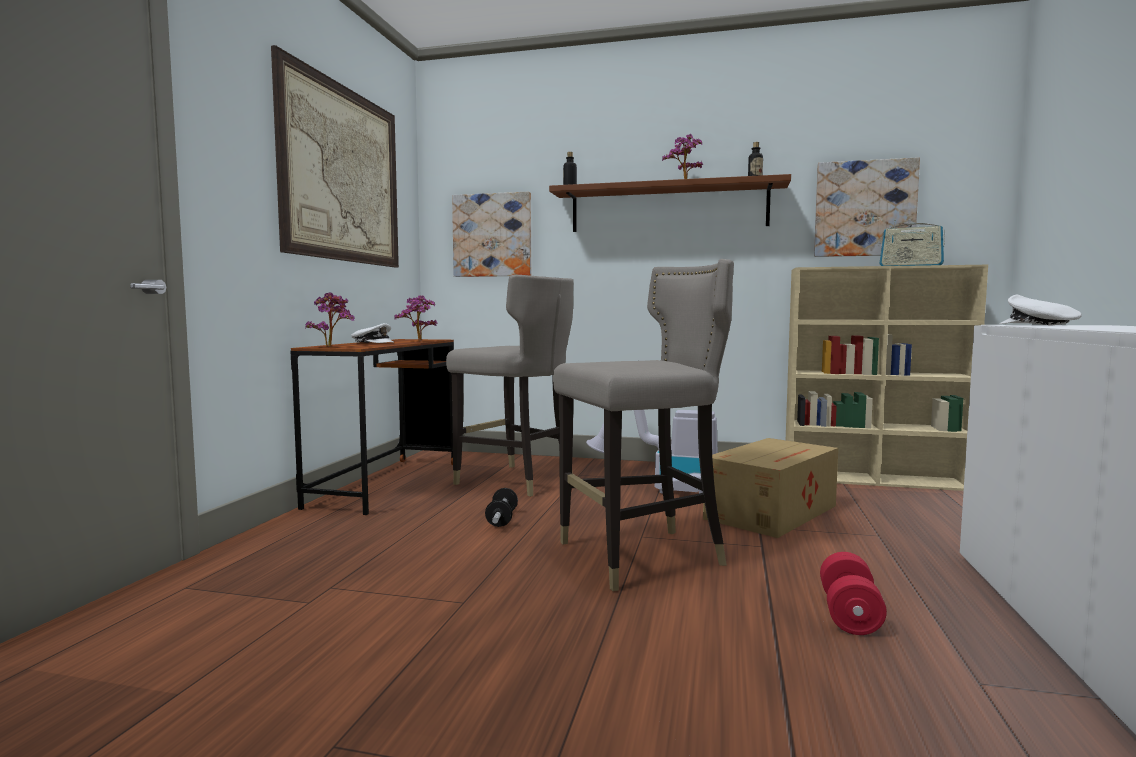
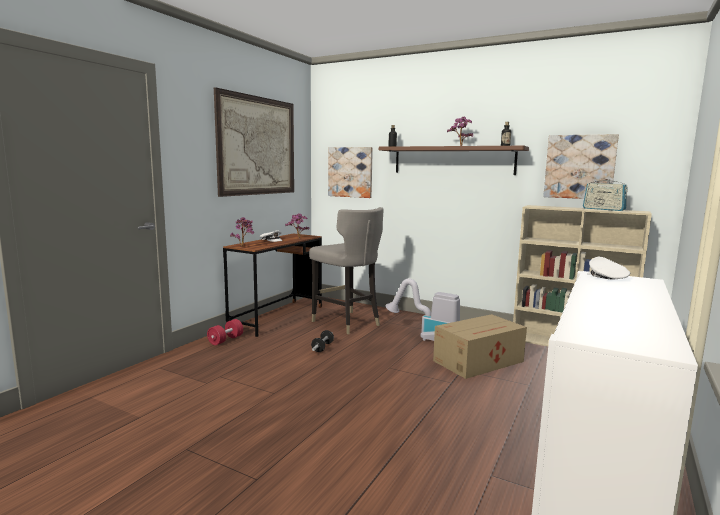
camera: 15 degrees right, 5 degrees up
grey stool [553,259,734,591] -> none
red dumbbell [820,552,887,635] -> red dumbbell moved to [207,319,243,345]

